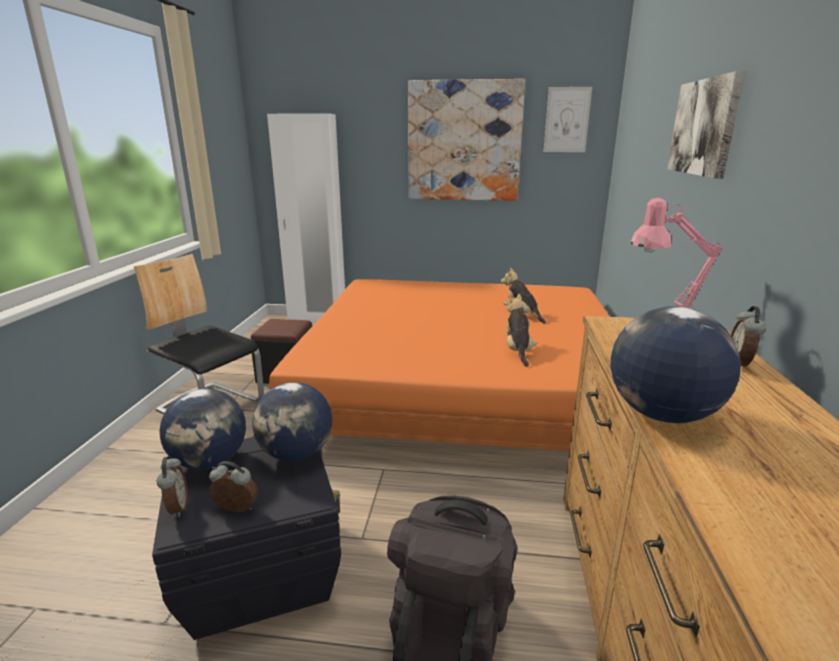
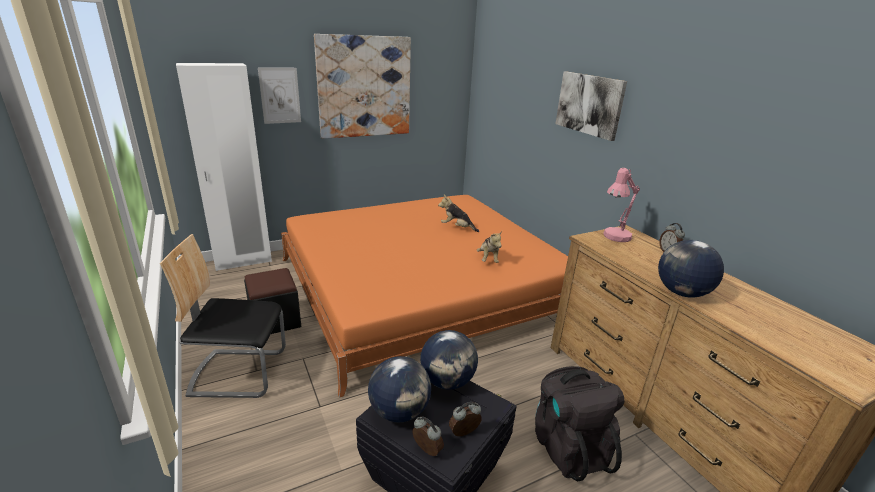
camera: 35 degrees left, 5 degrees up
plush toy [506,294,538,367] -> plush toy turned 150 degrees counterclockwise [477,231,502,263]
picture [544,87,592,152] -> picture moved to [258,68,301,124]

